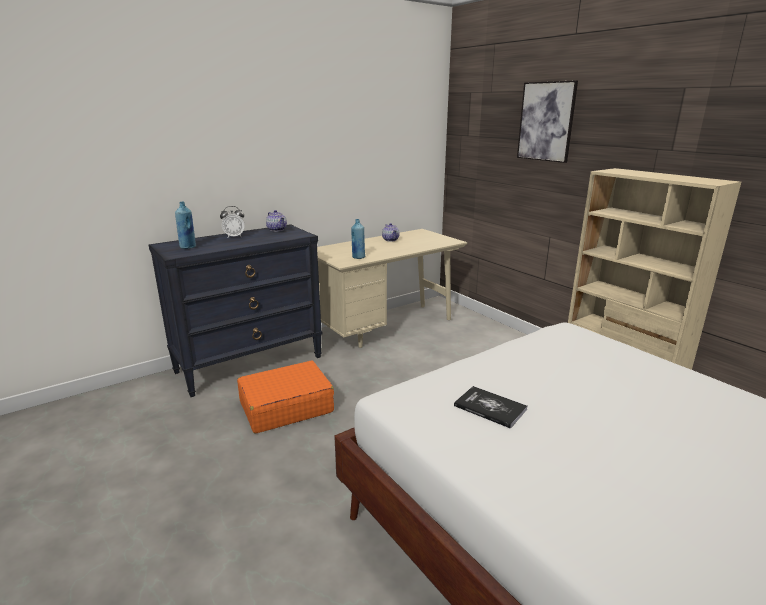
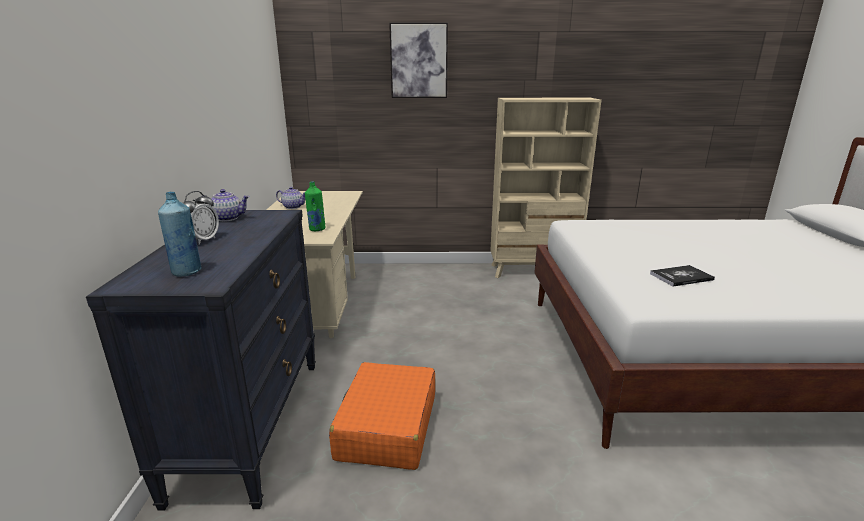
camera: 55 degrees left, 0 degrees up
blue bottle [351,219,365,259] -> green bottle [305,181,325,231]

